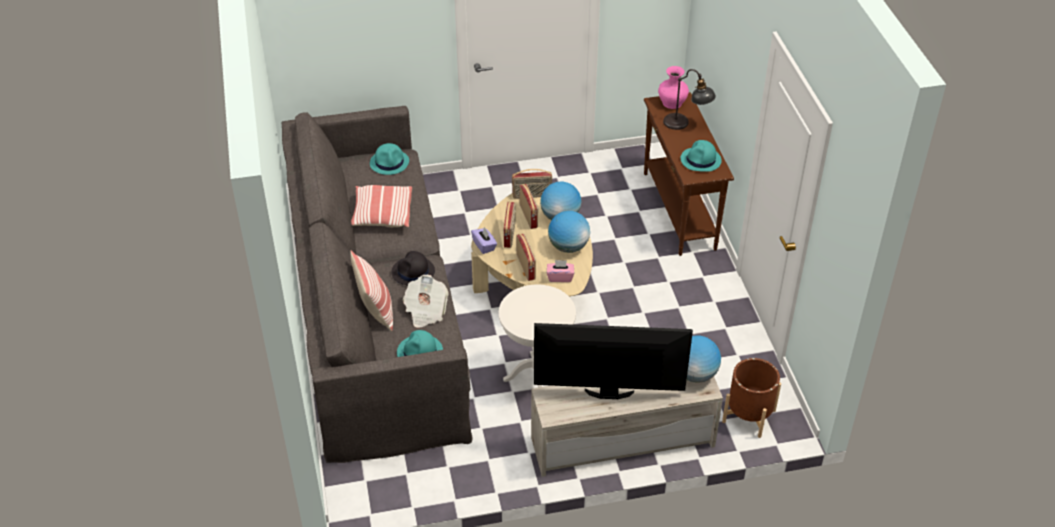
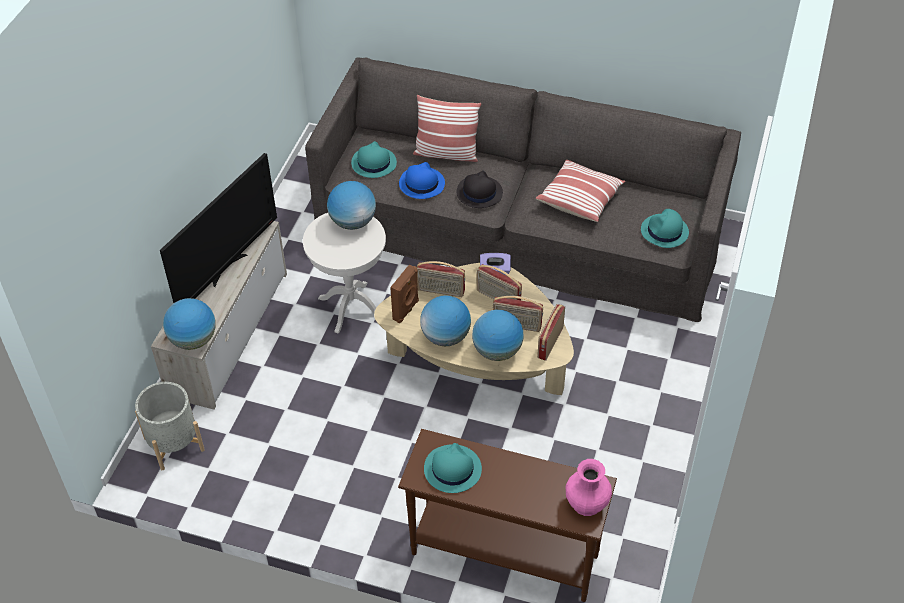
camera: 120 degrees right, 5 degrees up
newspaper [403,275,449,328] -> blue hat [399,162,445,199]
pink tissue box [547,260,574,282] -> brown speaker [390,264,419,323]
grey table lamp [663,69,716,130] -> none
brown planter [722,358,781,438] -> grey planter [135,382,205,470]
none -> globe [327,181,376,230]

